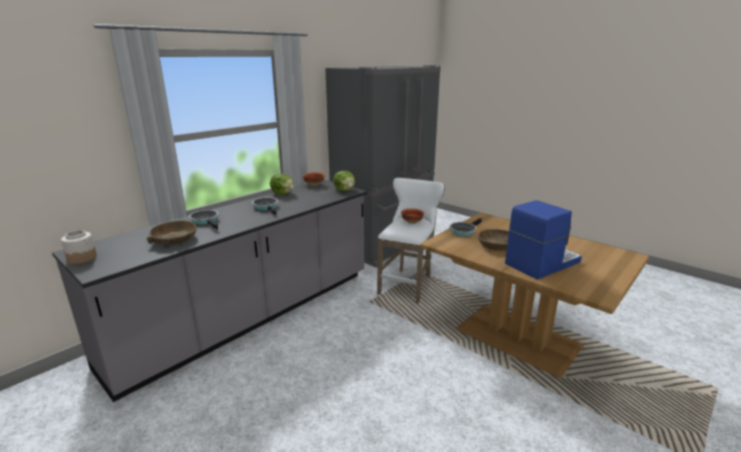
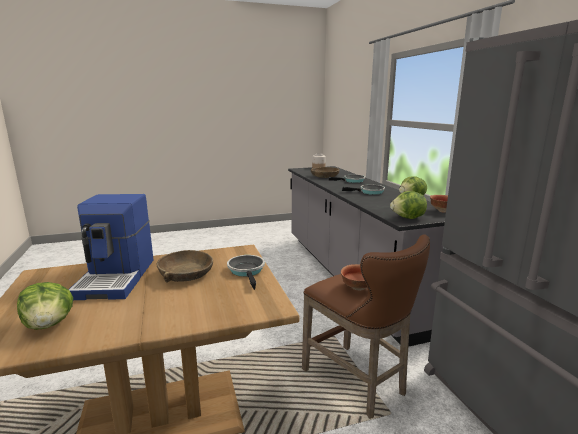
camera: 120 degrees right, 5 degrees down
white stool [377,178,445,303] -> brown stool [302,234,430,419]
none -> lettuce [17,282,73,330]

